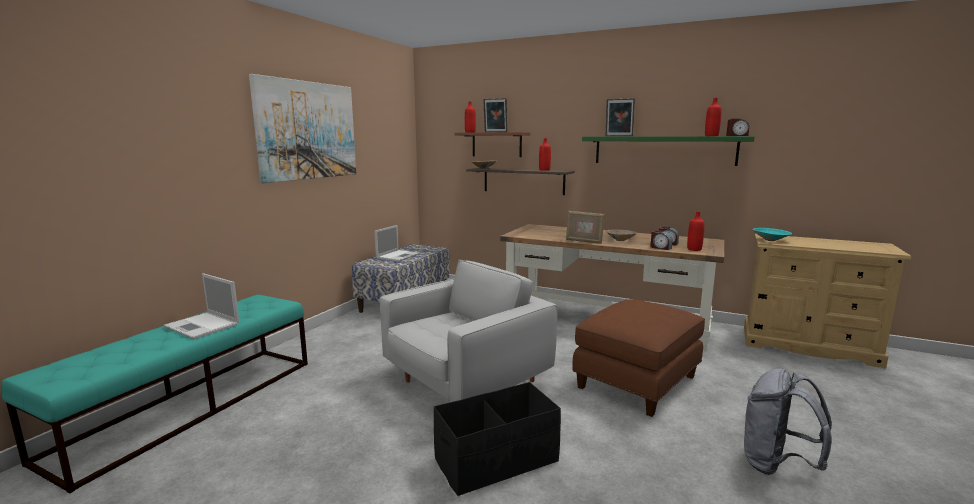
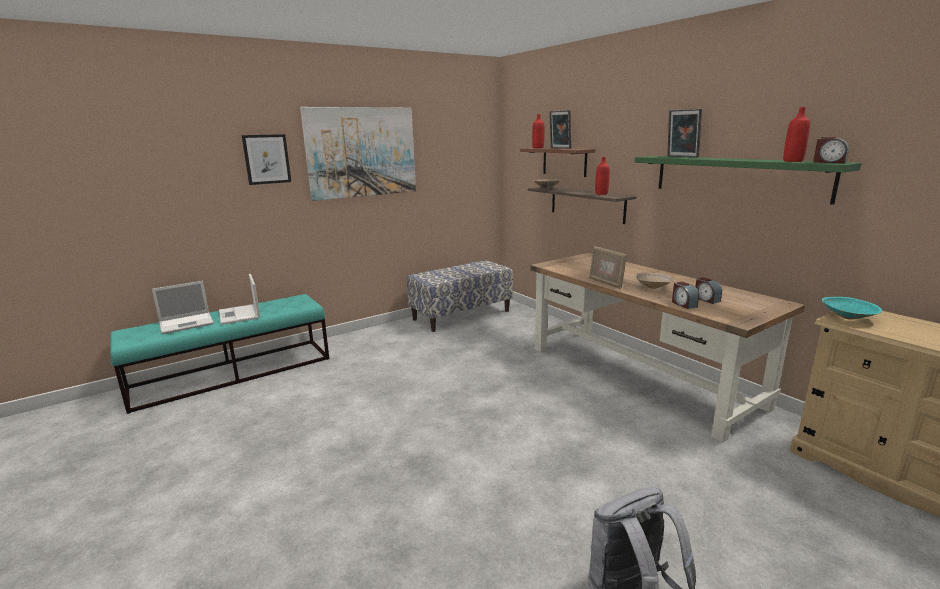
camera: 30 degrees right, 5 degrees up
laptop [374,225,420,262] -> laptop moved to [152,281,214,334]
white armchair [380,260,557,402] -> none
black storage box [434,382,561,496] -> none
brown ottoman [573,299,705,417] -> none
red bottle [687,211,705,251] -> none
none -> picture [242,134,291,185]

